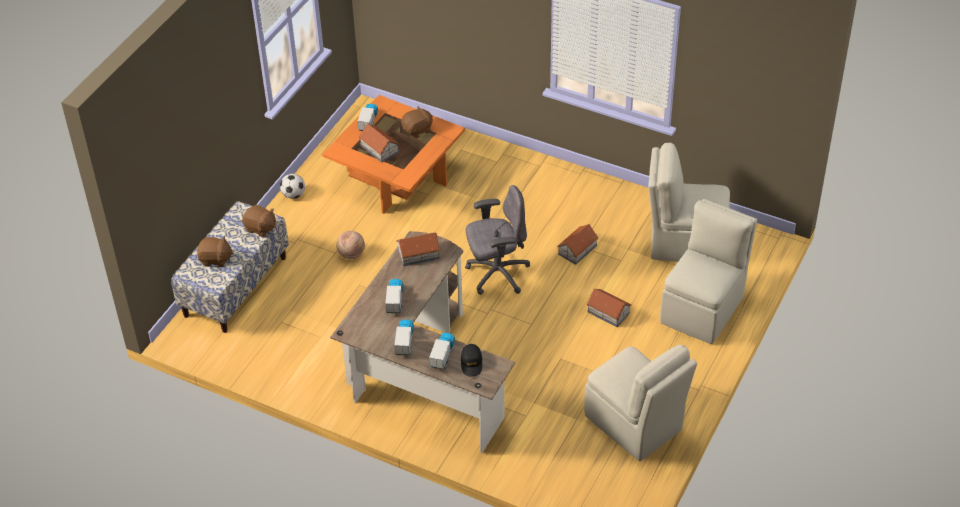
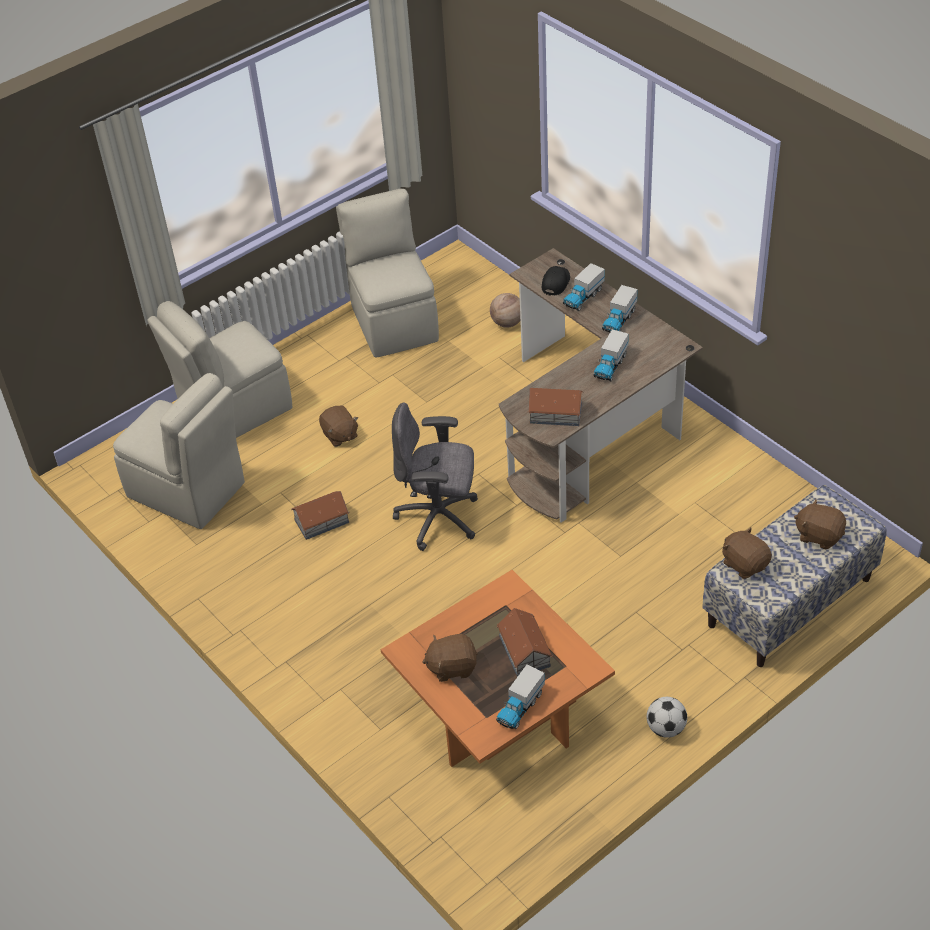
camera: 155 degrees left, 0 degrees up
basketball [336,231,365,259] -> basketball moved to [490,293,520,328]
toy house [586,289,632,327] -> brown plush toy [319,406,358,447]

